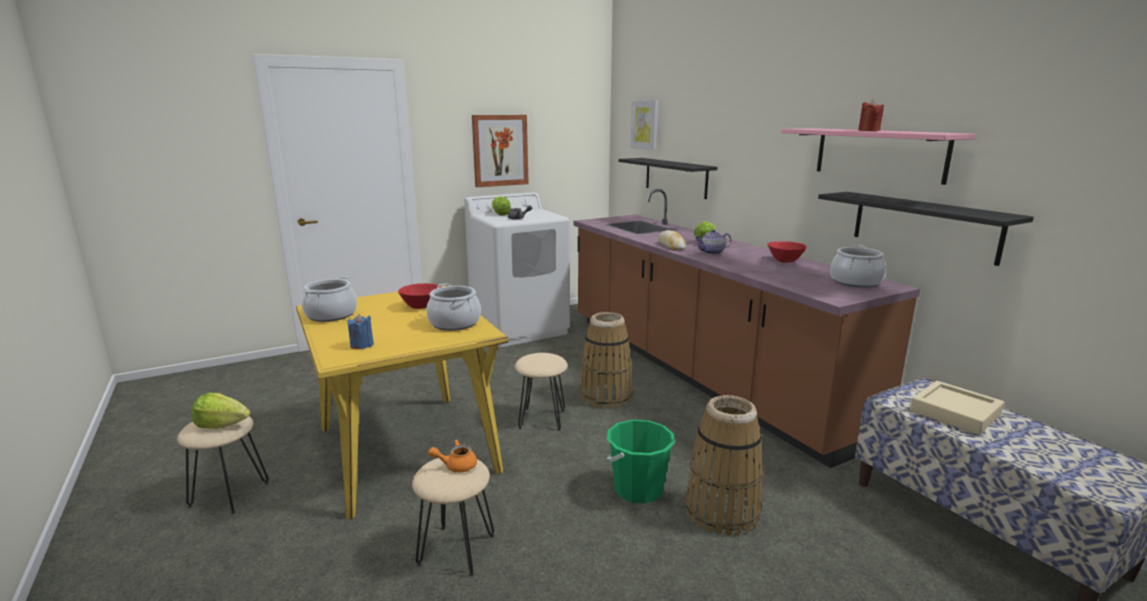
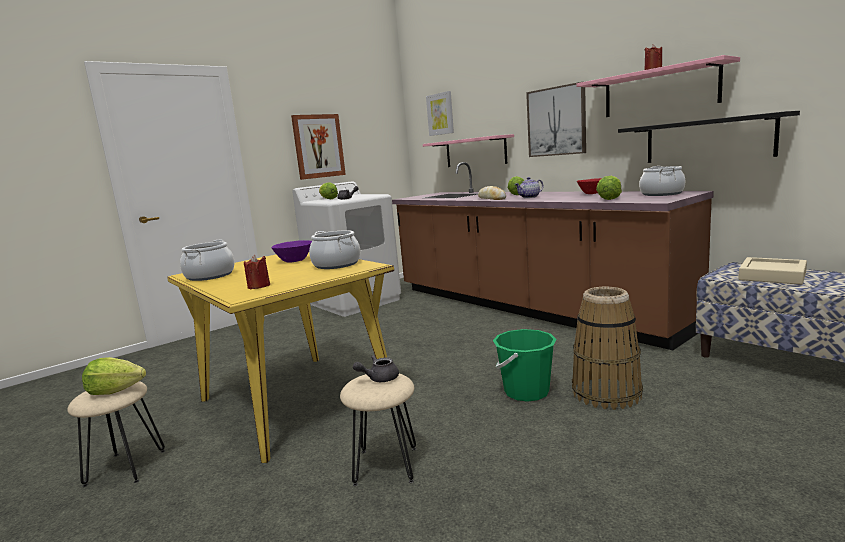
camera: 10 degrees left, 5 degrees down
blue candle [347,314,374,349] -> red candle [244,255,270,289]
red bowl [398,283,441,309] -> purple bowl [272,240,312,263]
orange teapot [428,439,477,473] -> grey teapot [353,355,399,382]
beige stool [515,353,568,431] -> none
basket [579,312,633,409] -> none
black shelf [618,158,717,199] -> pink shelf [423,134,514,167]
none -> picture [526,82,586,157]
none -> lettuce [596,176,622,200]

